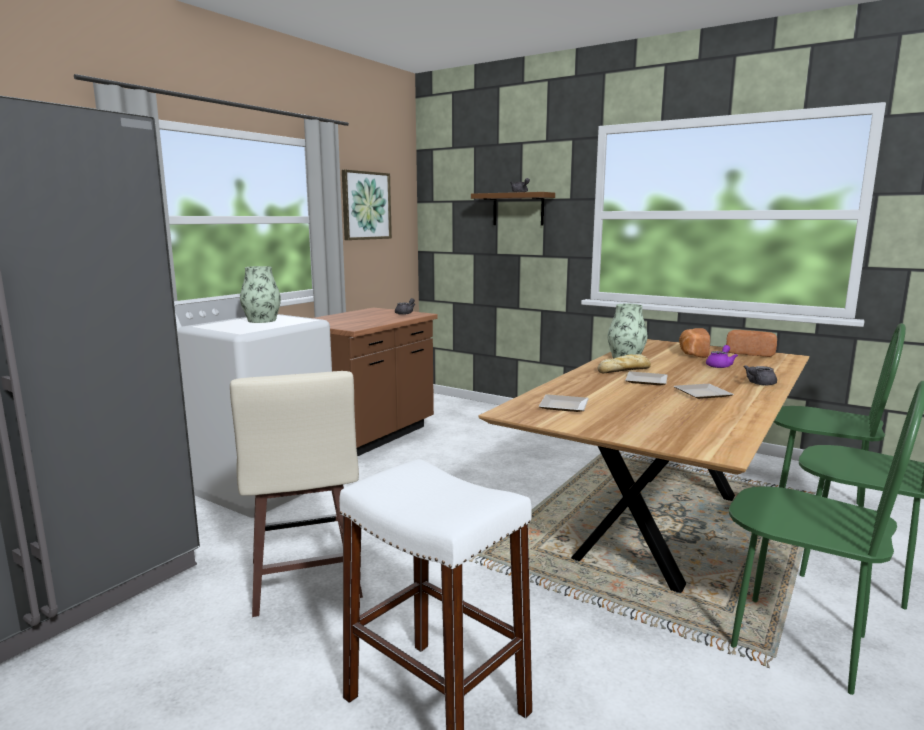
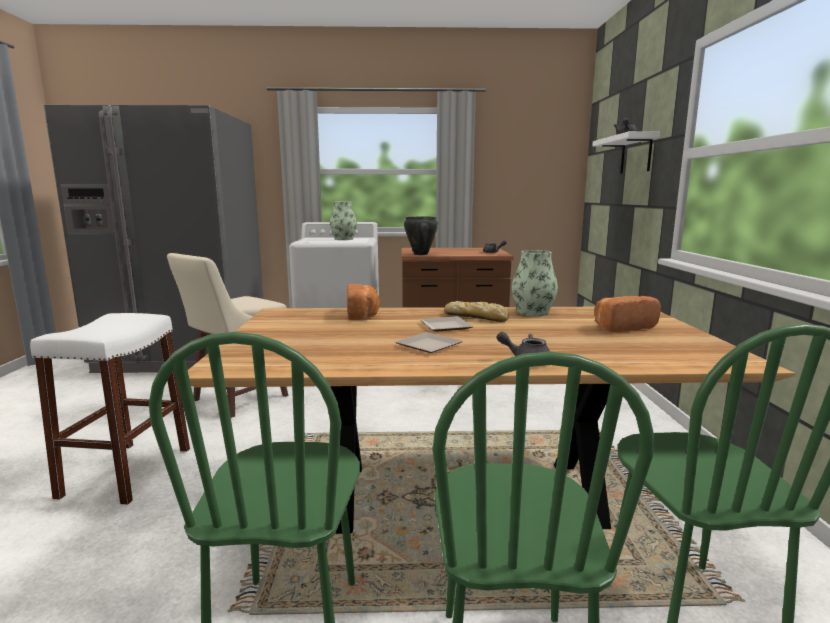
camera: 55 degrees right, 0 degrees up
picture [342,169,392,240] -> none
brown shelf [471,192,555,226] -> white shelf [592,131,660,174]
plate [538,394,589,412] -> none
purple teapot [706,345,738,368] -> none
bread [726,330,777,357] -> bread moved to [347,284,380,320]
none -> black cooking pot [404,216,438,255]

